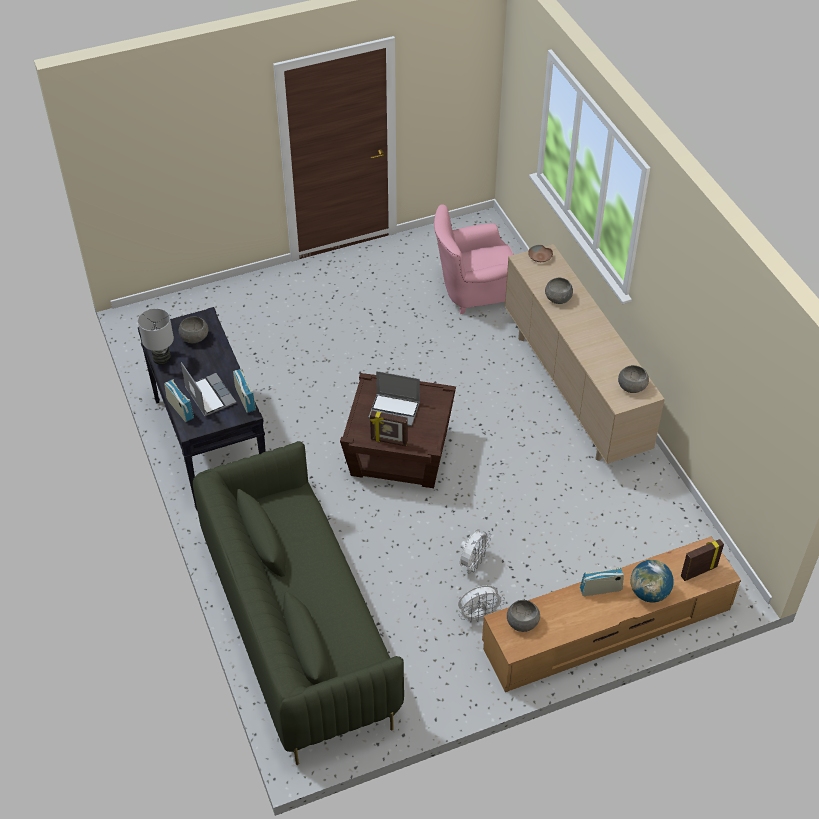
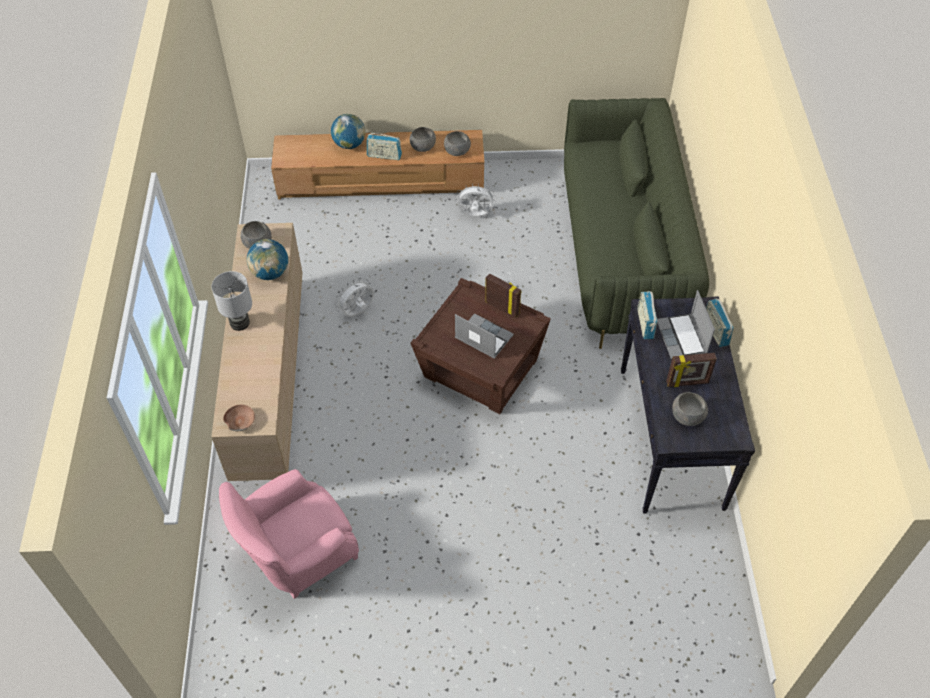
camera: 160 degrees left, 5 degrees up
grey table lamp [138,308,174,365] -> grey table lamp moved to [211,271,252,331]
pink armchair [434,205,514,314] -> pink armchair turned 135 degrees clockwise [219,469,359,599]
white fan [460,529,491,574] -> white fan moved to [334,278,374,317]
grey bowl [545,278,573,304] -> grey bowl moved to [410,127,436,152]
picture frame [681,539,724,581] -> picture frame moved to [666,353,717,387]
none -> globe [247,239,288,280]

